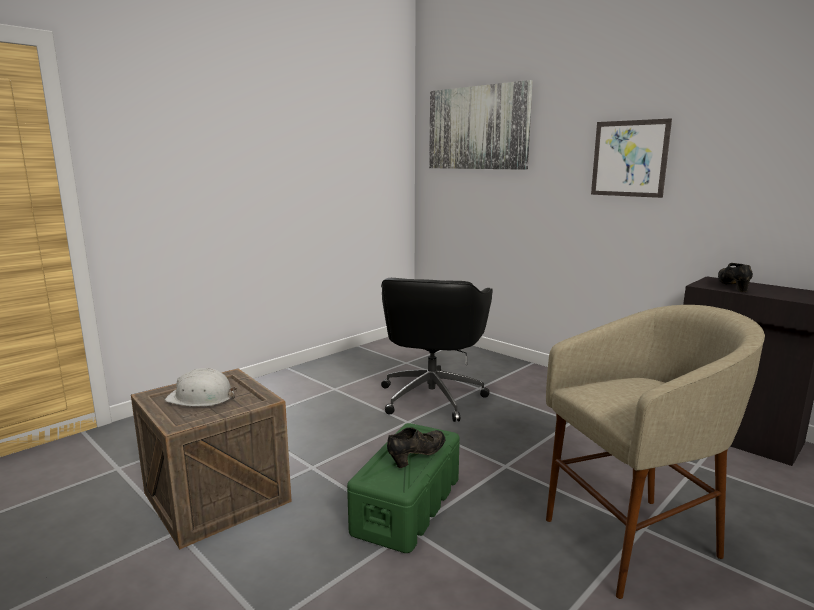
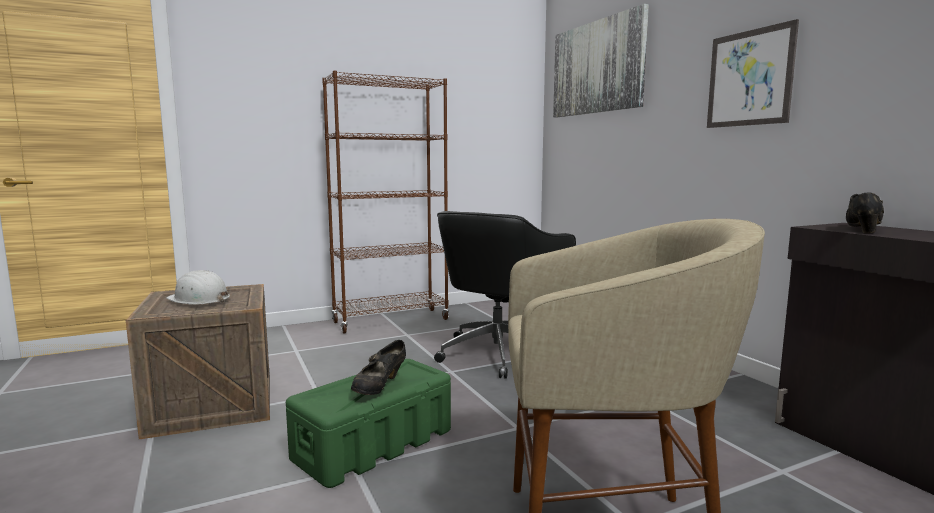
camera: 20 degrees right, 5 degrees down
black shoe [387,427,445,468] -> black shoe turned 135 degrees clockwise [351,340,406,395]
none -> brown bookcase [322,71,449,334]

